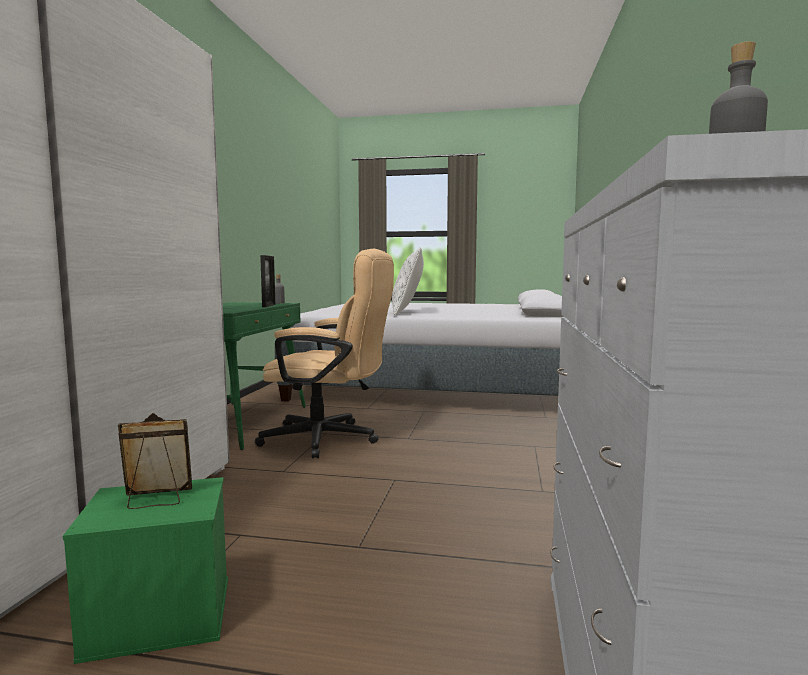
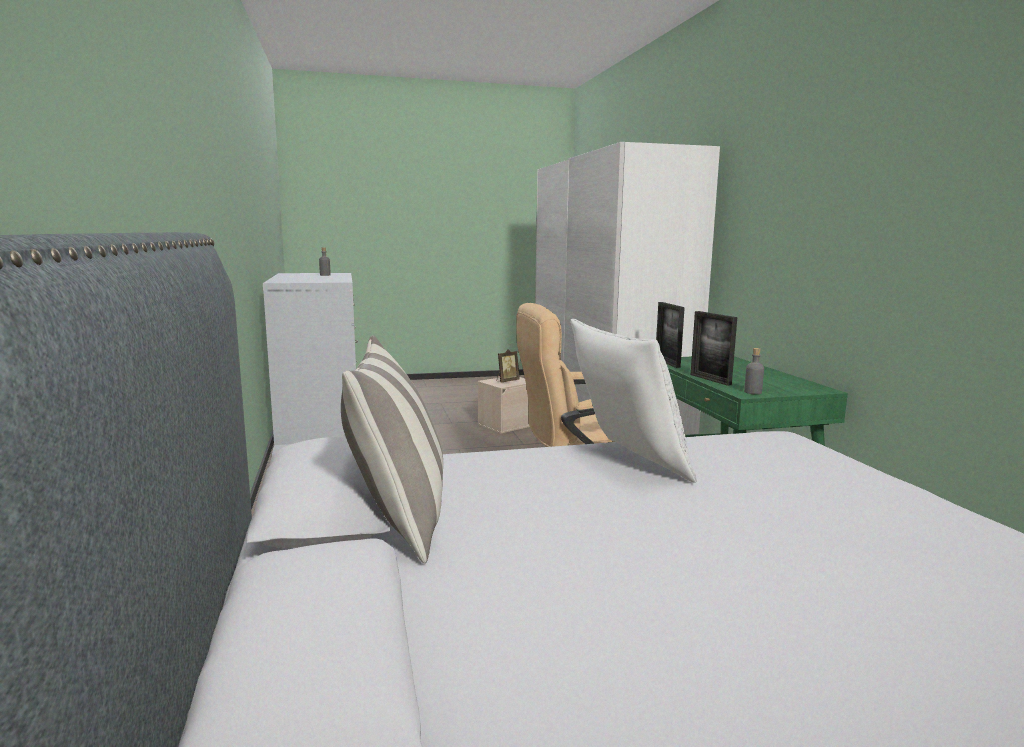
camera: 155 degrees right, 5 degrees up
green storage box [63,477,228,664] -> beige storage box [477,377,530,434]
none -> pillow [341,335,443,564]
none -> picture frame [656,302,685,368]

